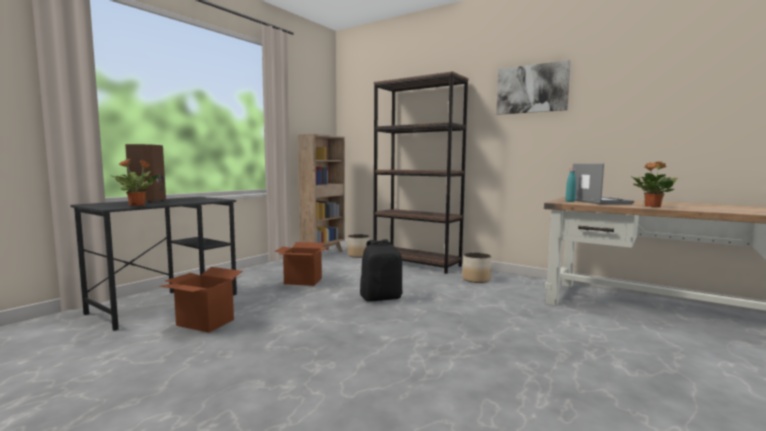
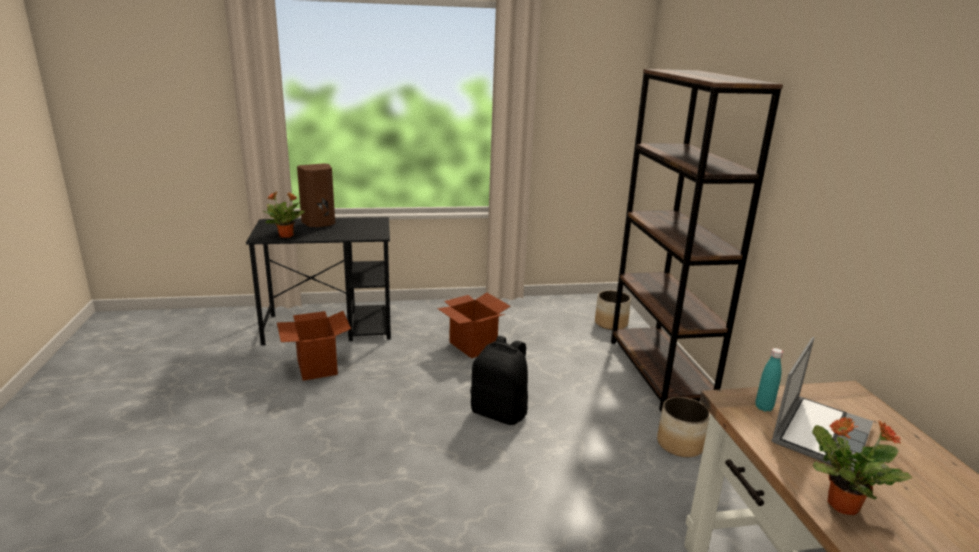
camera: 45 degrees right, 15 degrees up
brown bookcase [298,134,345,252] -> none
picture [496,60,571,115] -> none

